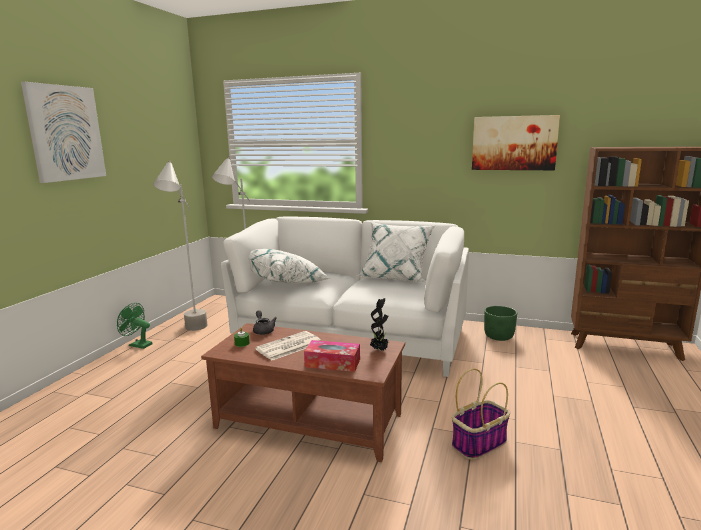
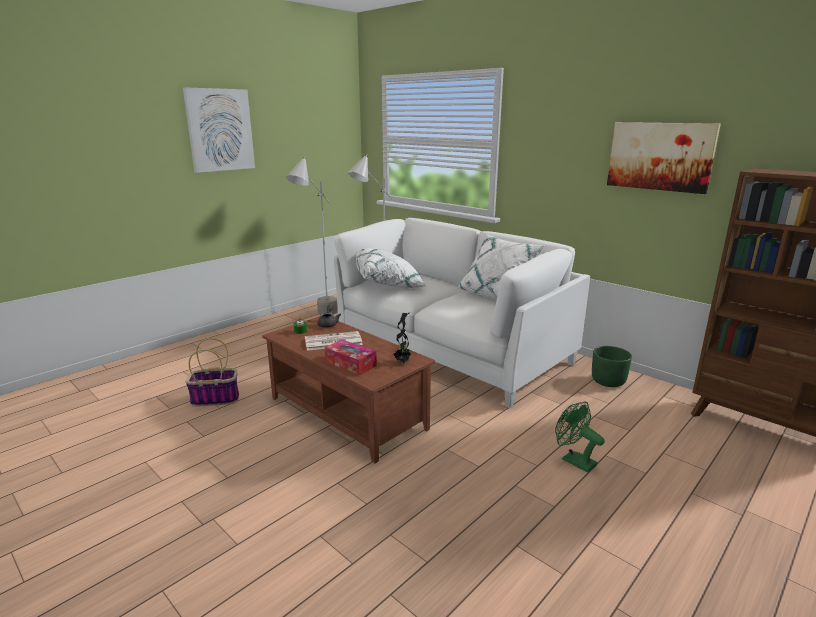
camera: 25 degrees right, 5 degrees up
green fan [117,303,152,349] -> green fan moved to [555,401,605,473]
basket [452,369,510,460] -> basket moved to [185,338,239,406]

